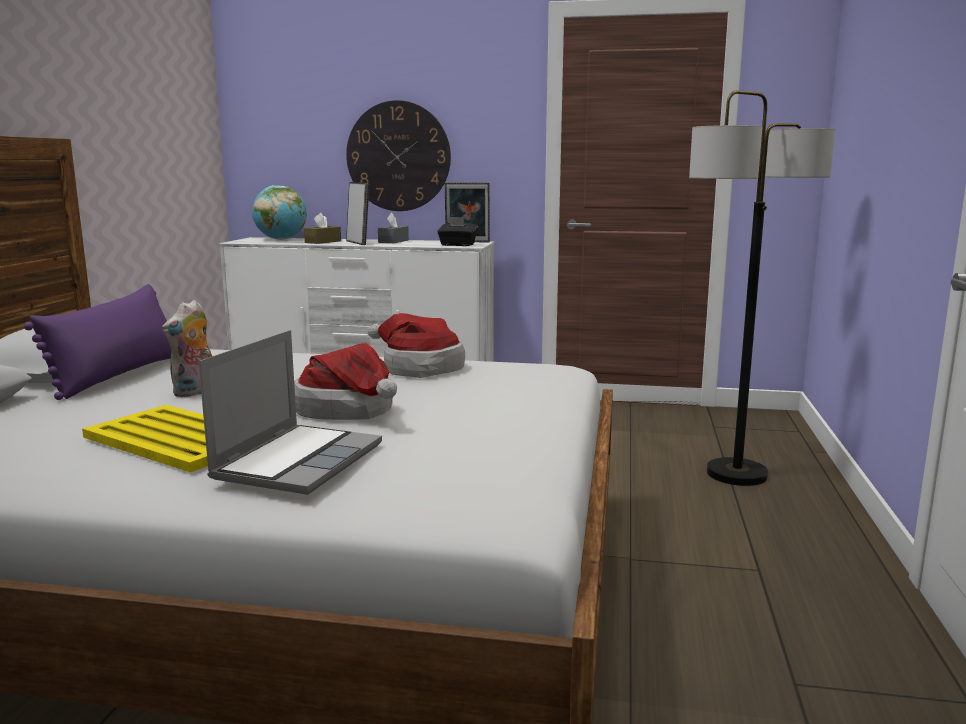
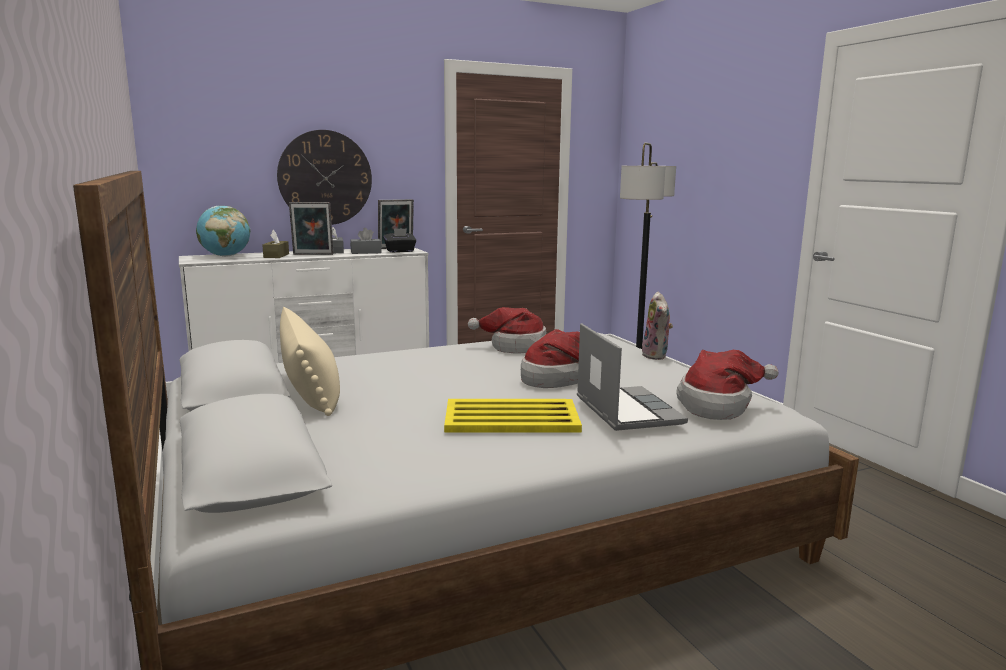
camera: 35 degrees left, 0 degrees up
purple pillow [24,284,171,400] -> beige pillow [280,307,340,416]
plush toy [162,300,212,397] -> plush toy moved to [642,291,673,360]
picture frame [346,182,369,245] -> picture frame turned 150 degrees clockwise [289,202,333,255]
none -> grey tissue box [350,228,382,254]
none -> hat [676,350,779,420]

